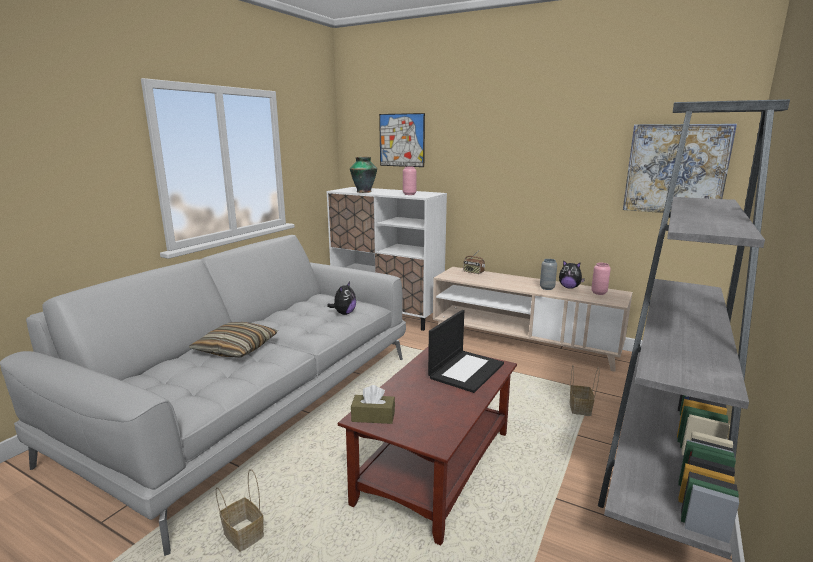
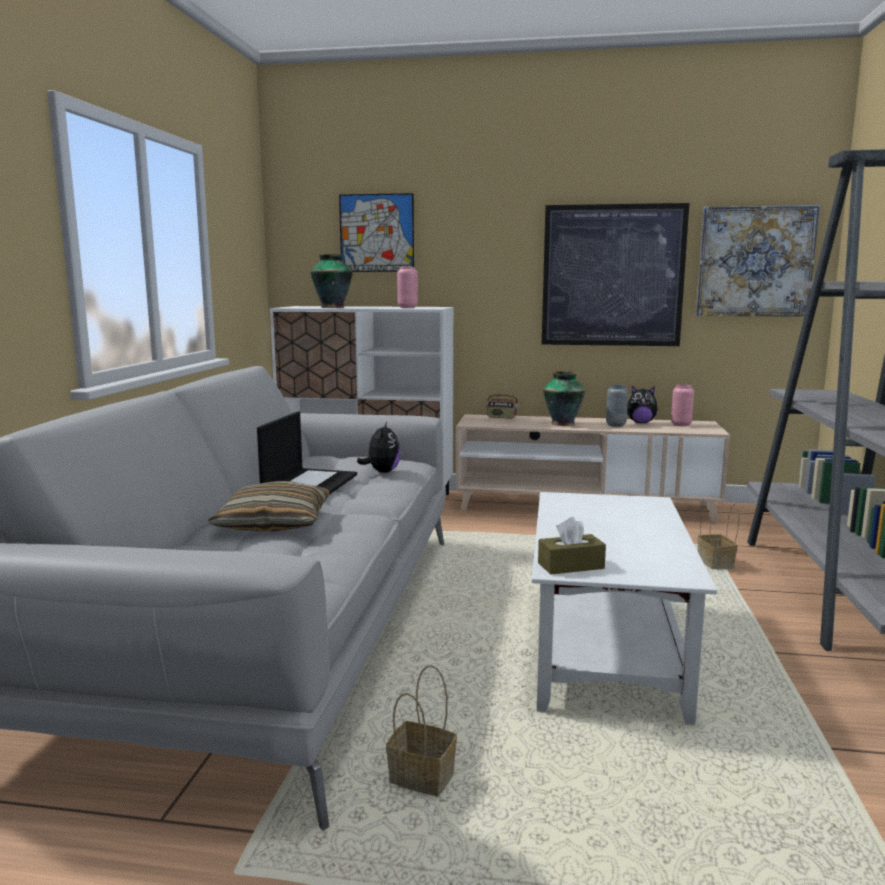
camera: 20 degrees left, 5 degrees down
brown coffee table [338,346,517,546] -> white coffee table [532,492,717,725]
laptop [428,310,504,393] -> laptop moved to [257,411,357,495]
none -> picture [542,203,689,346]
none -> vase [543,371,585,426]

